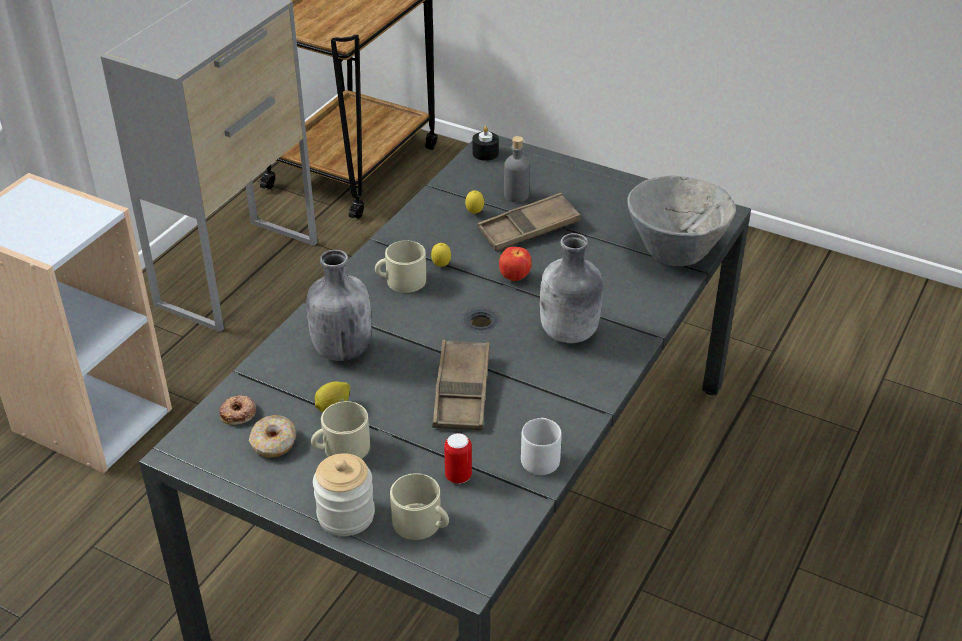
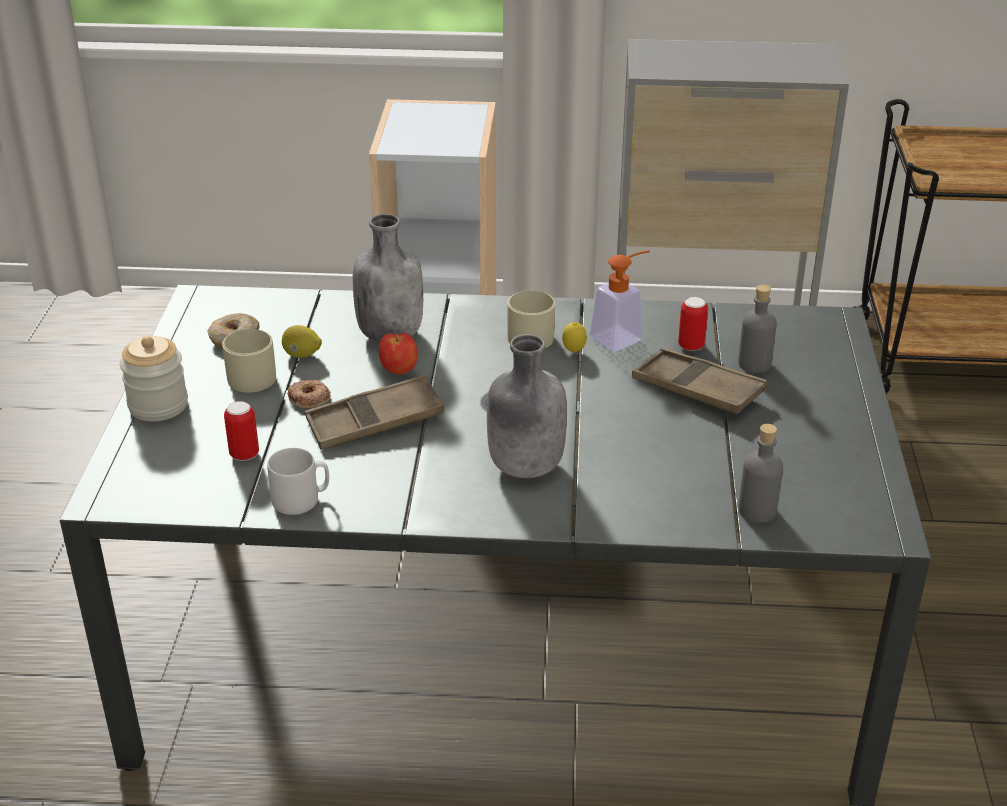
camera: 65 degrees right, 5 degrees down
donut [219,395,256,425] -> donut moved to [287,380,330,408]
beige mug [390,473,449,540] -> none
lemon [465,190,484,214] -> can [678,297,708,351]
black candle [472,126,499,161] -> none
apple [499,247,532,281] -> apple moved to [379,333,418,375]
grey bowl [627,176,736,266] -> grey bottle [738,424,783,523]
none -> soap dispenser [590,250,650,351]

